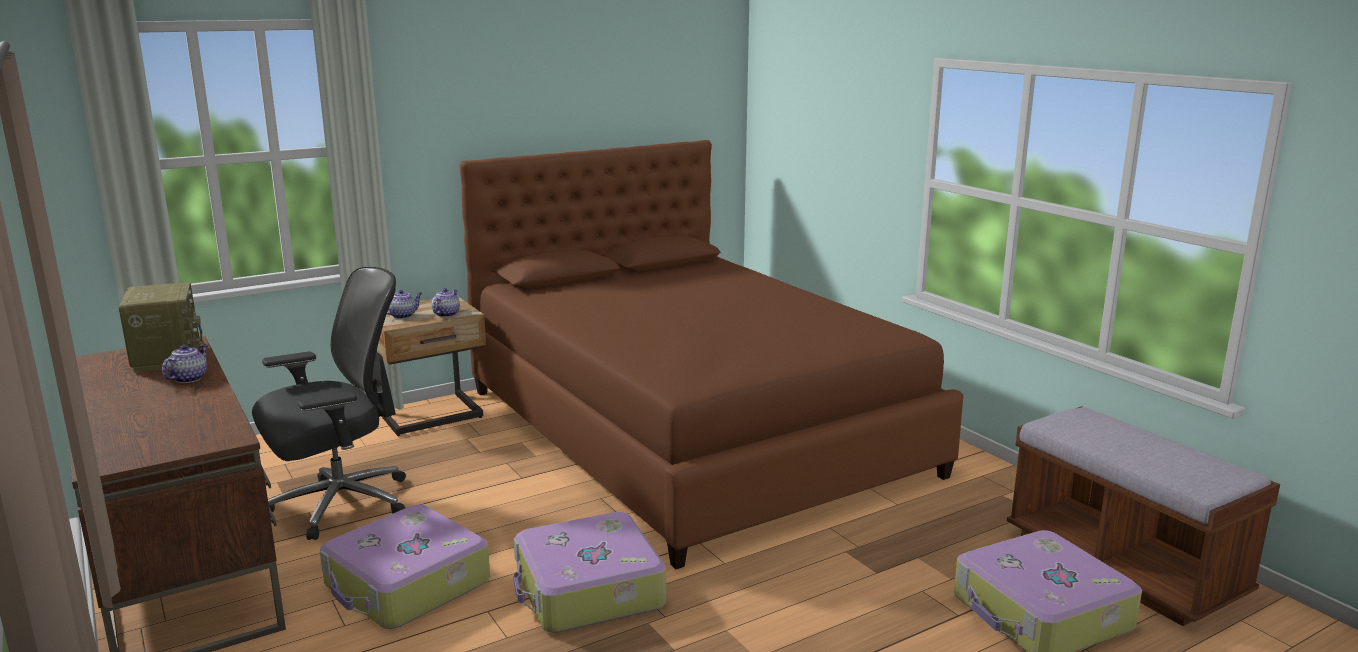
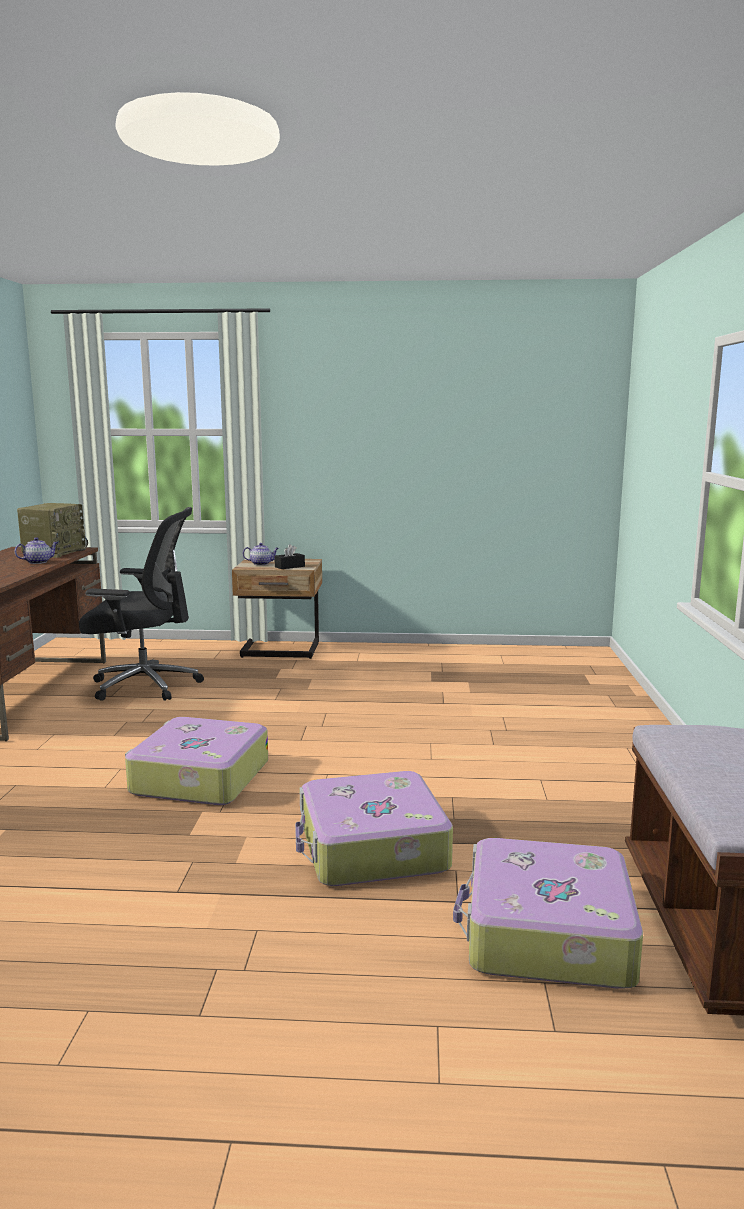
camera: 35 degrees right, 5 degrees down
suitcase [320,504,490,629] -> suitcase moved to [295,771,453,886]
teapot [432,288,460,317] -> black tissue box [274,544,305,569]
brown bed [460,140,964,569] -> none

